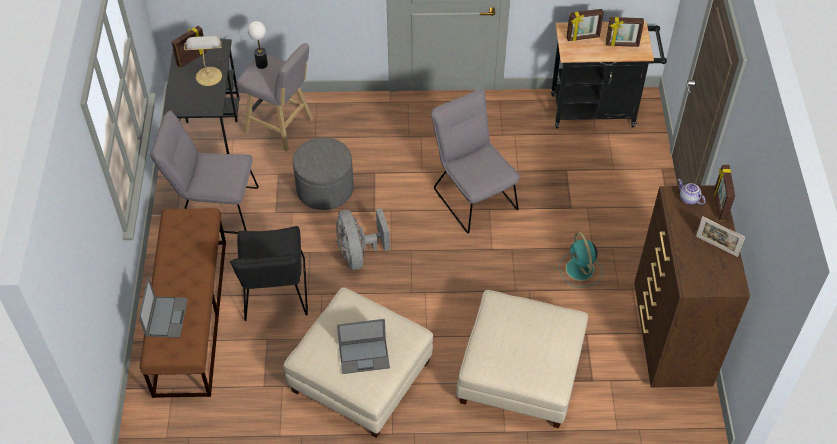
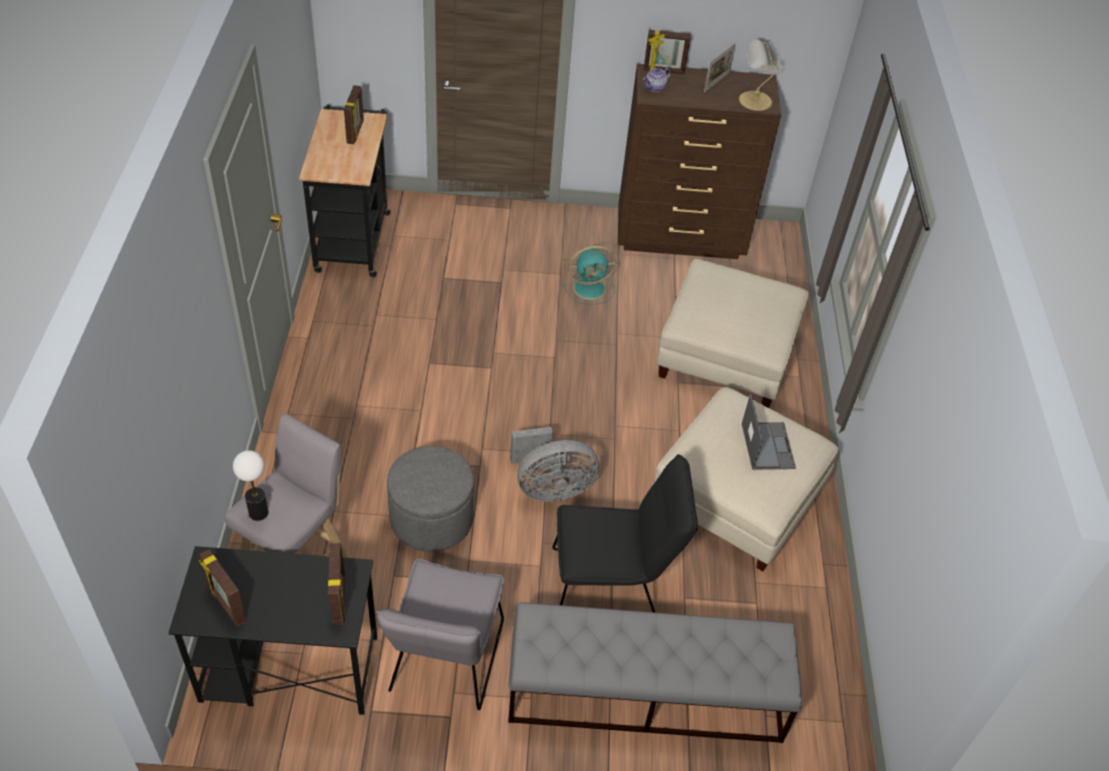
camera: 90 degrees left, 5 degrees down
laptop [139,277,188,338] -> none
brown bench [140,208,226,398] -> grey bench [508,602,802,743]
table lamp [184,36,222,86] -> table lamp moved to [739,40,779,111]
grey chair [431,90,520,233] -> none
picture frame [566,9,604,41] -> picture frame moved to [328,543,345,625]

